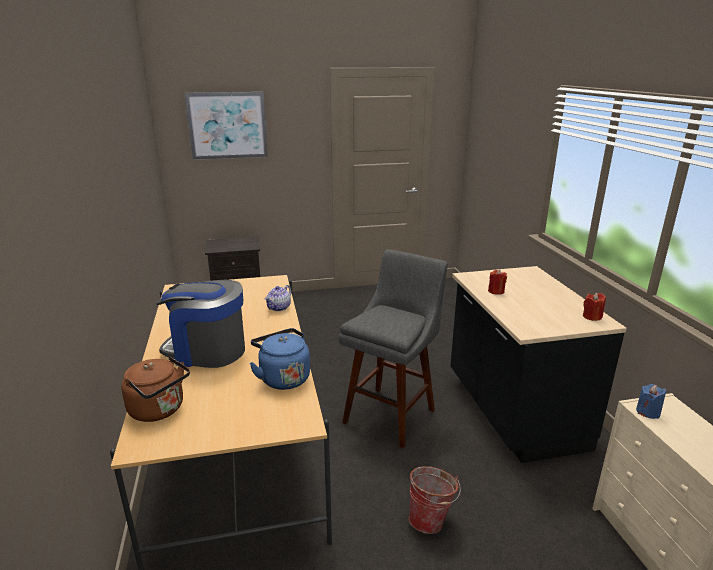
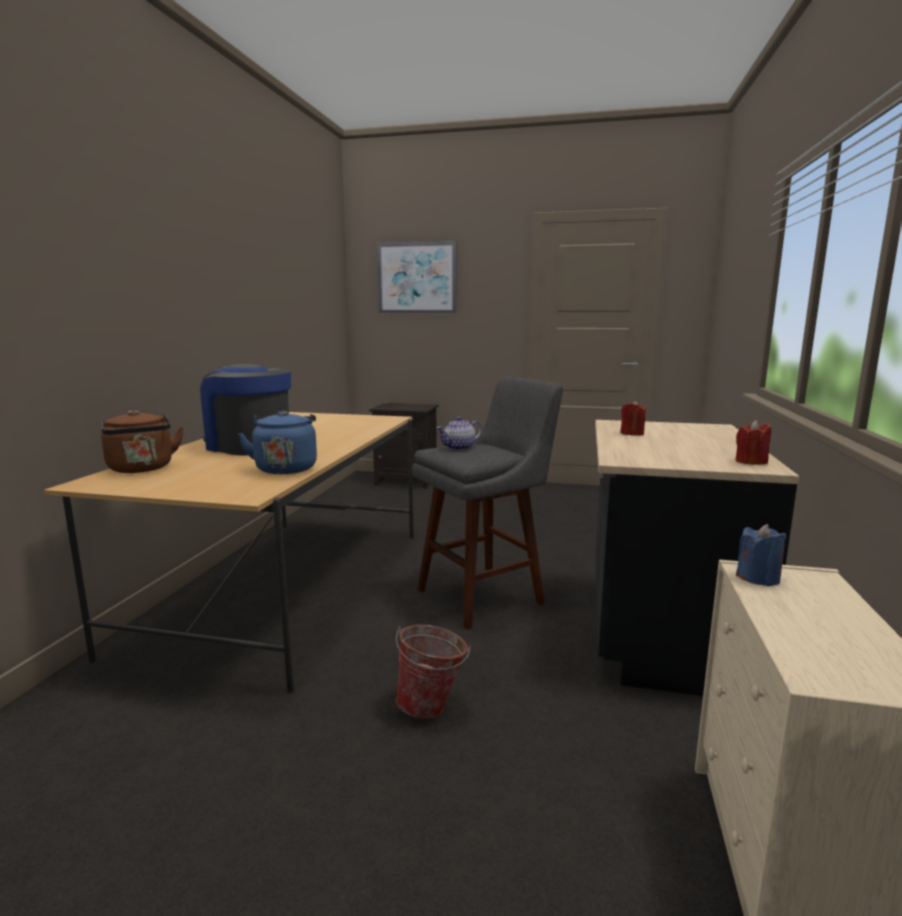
camera: 25 degrees right, 10 degrees down
teapot [264,285,292,311] -> teapot moved to [437,417,482,450]

